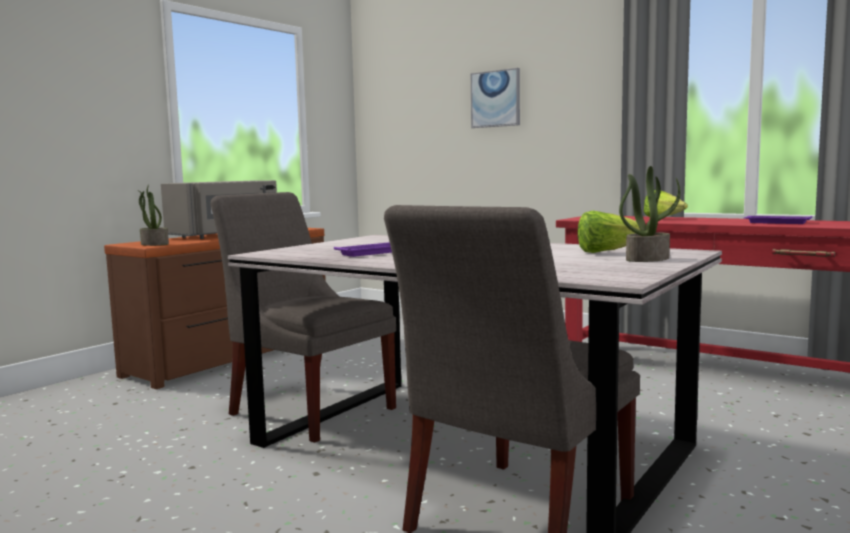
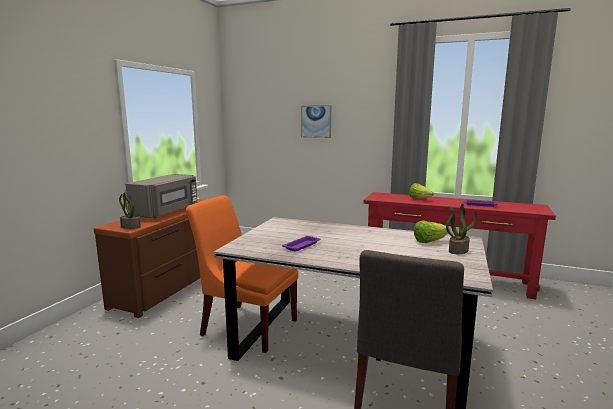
camera: 15 degrees left, 5 degrees up
grey chair [210,192,396,443] -> orange chair [186,195,298,353]

